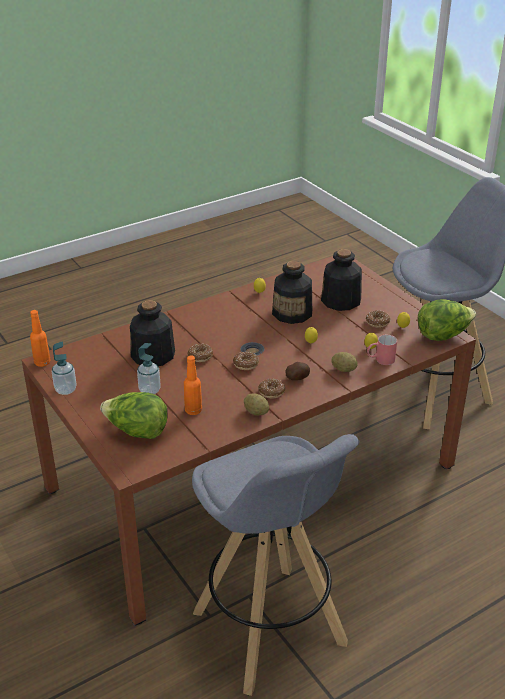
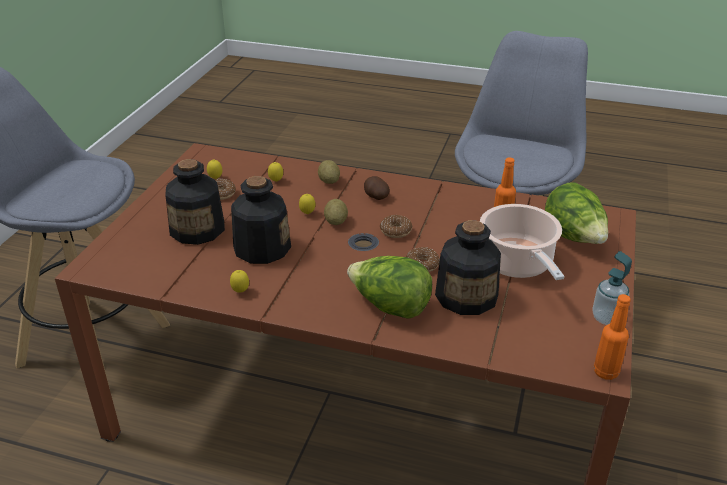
camera: 130 degrees left, 0 degrees up
soap dispenser [137,343,161,394] -> cooking pot [480,204,564,280]
potato [244,393,269,416] -> potato moved to [324,199,348,225]
donut [258,379,285,398] -> none
red mug [367,335,397,365] -> none
lettuce [418,299,476,341] -> lettuce moved to [347,256,432,319]

